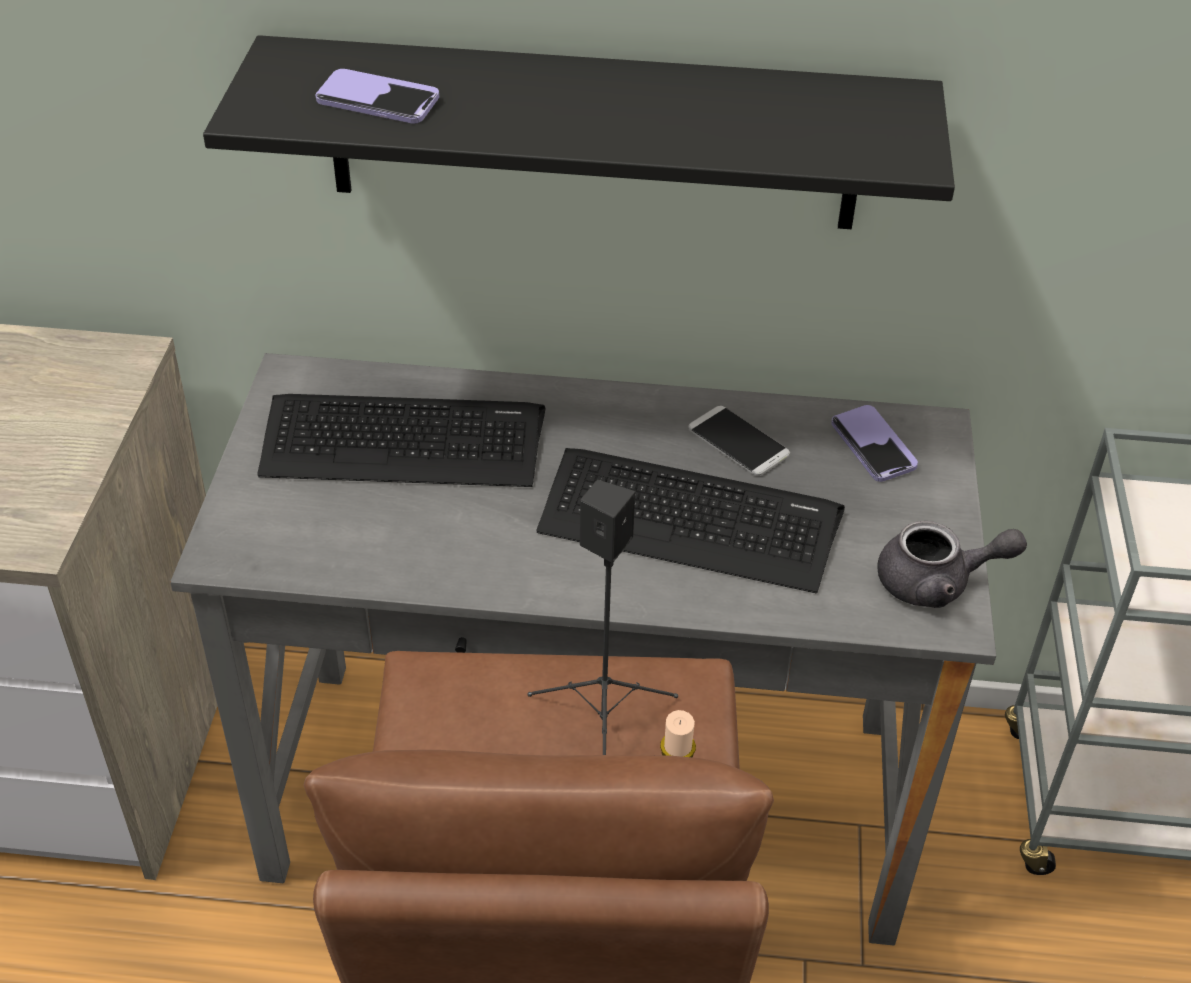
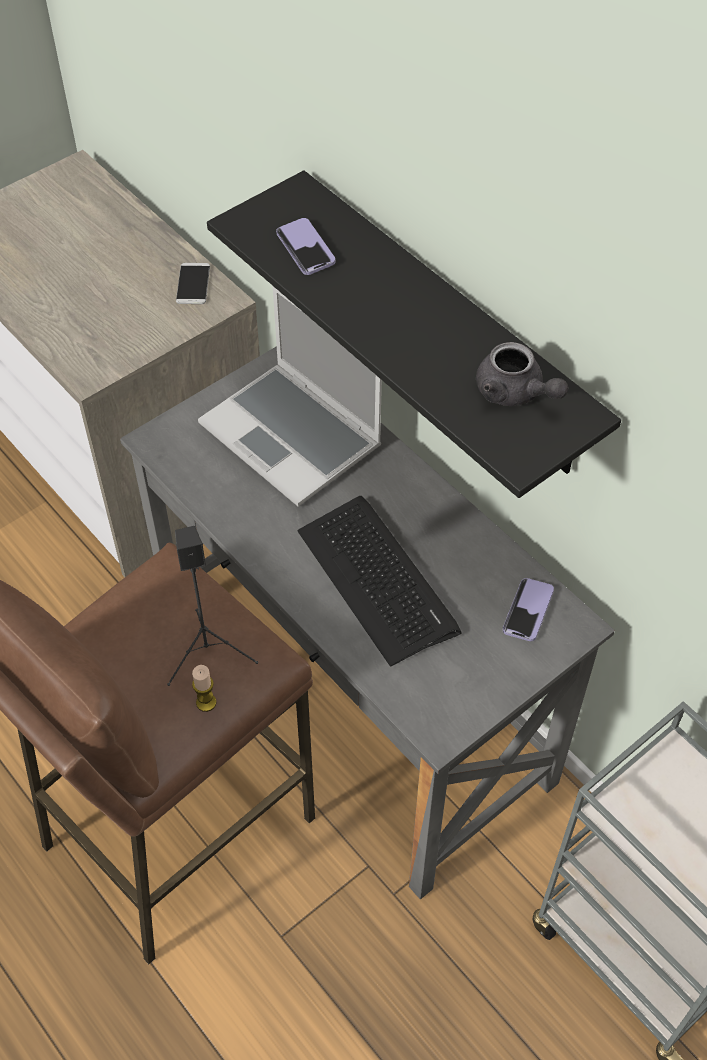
camera: 45 degrees right, 10 degrees up
keyboard [257,394,545,487] -> laptop [198,286,382,507]
phone [688,406,790,476] -> phone moved to [176,263,210,304]
grey teapot [877,521,1027,608] -> grey teapot moved to [476,342,568,406]

